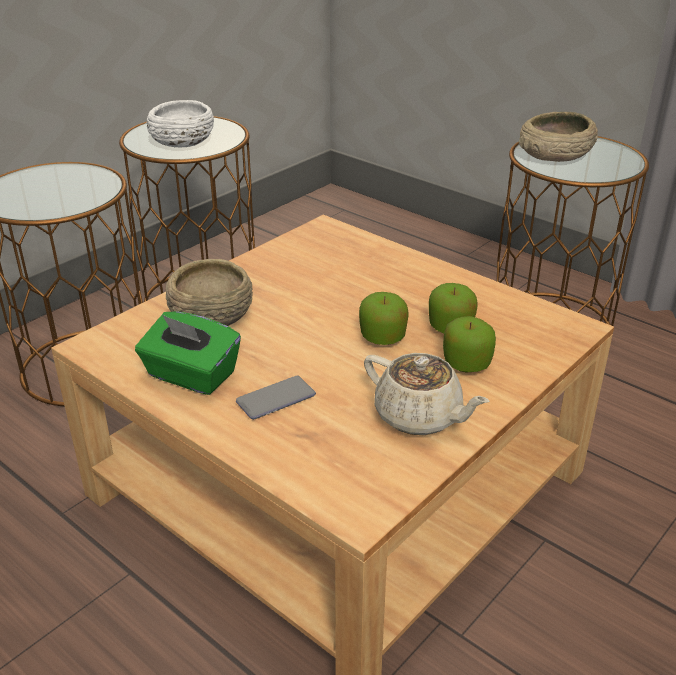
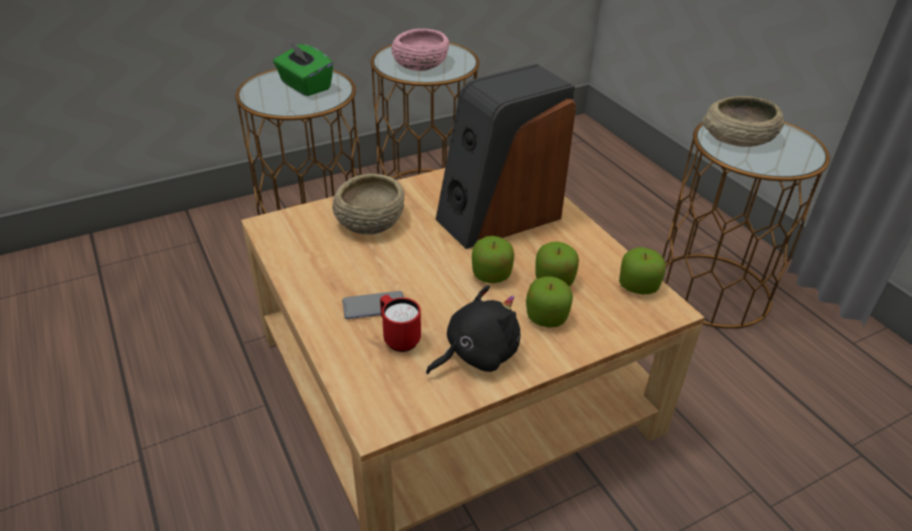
camera: 20 degrees right, 5 degrees up
green tissue box [135,311,241,395] -> green tissue box moved to [273,41,333,96]
white bowl [147,100,214,147] -> pink bowl [392,29,449,71]
beige teapot [364,353,490,435] -> black plush toy [426,285,520,374]
none -> red mug [380,295,421,352]
none -> speaker [436,64,576,249]
none -> apple [619,247,666,294]

